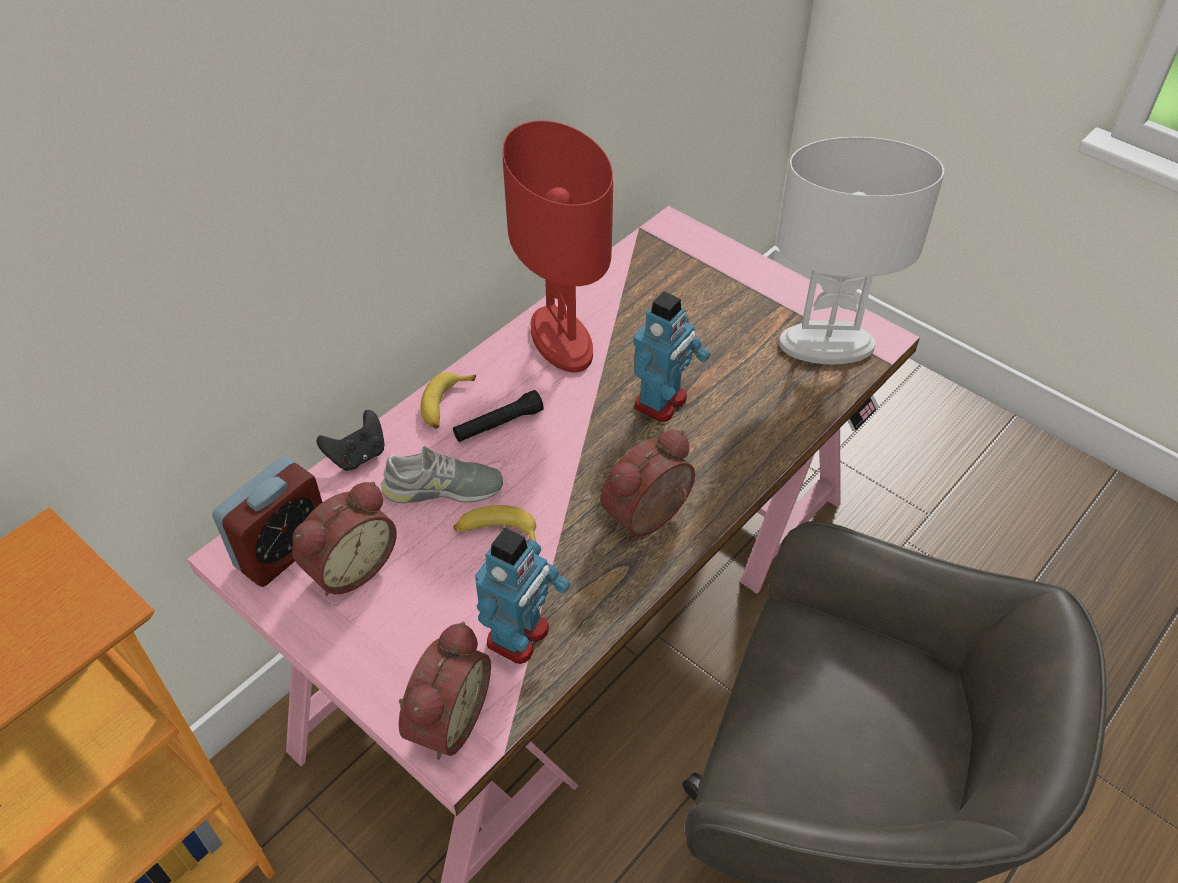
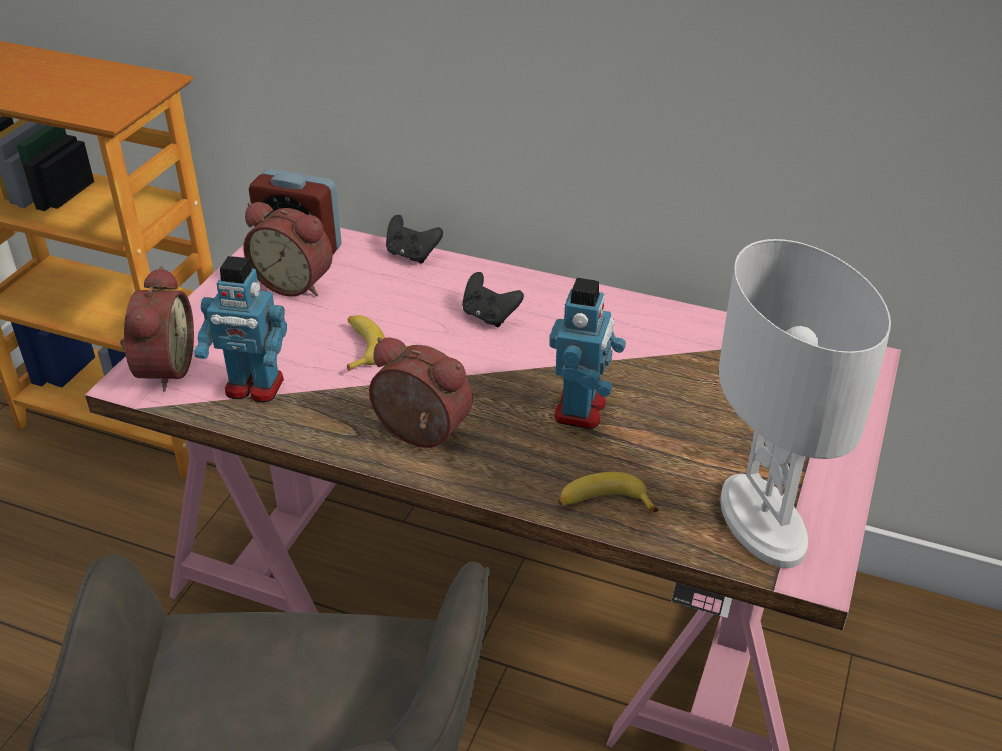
camera: 70 degrees right, 10 degrees down
grey shoe [381,446,503,504] -> none
alarm clock [399,622,491,760] -> alarm clock turned 90 degrees counterclockwise [120,266,194,392]
banana [420,372,476,429] -> banana moved to [558,472,659,513]
black flashlight [453,390,544,442] -> black game controller [462,272,524,327]
red table lamp [502,121,613,372] -> none
toy robot [634,291,710,422] -> toy robot turned 90 degrees counterclockwise [549,278,626,429]

